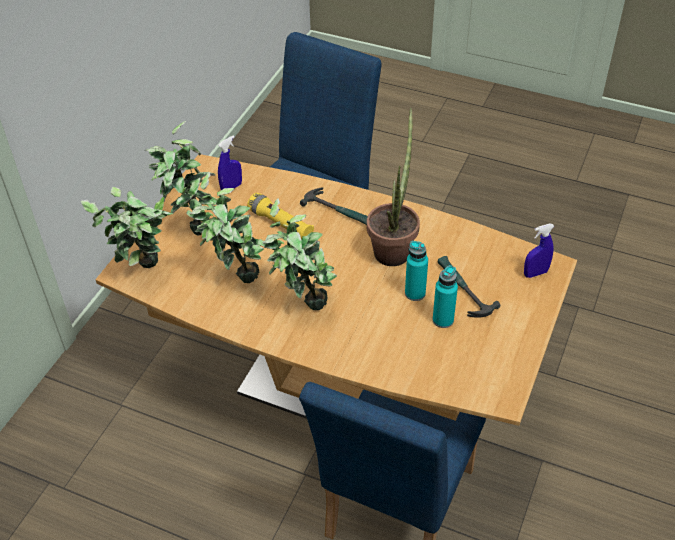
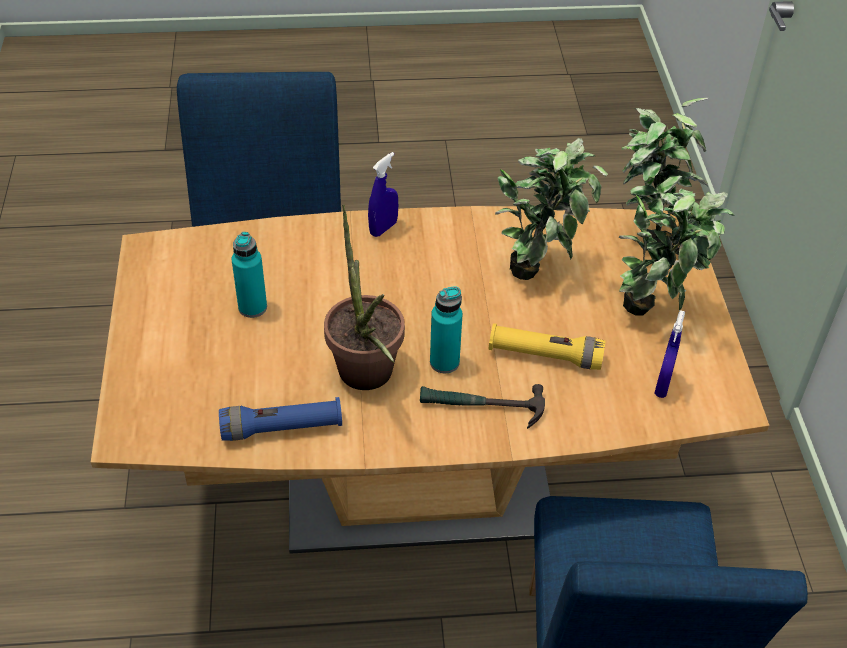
camera: 150 degrees right, 0 degrees up
potted plant [258,198,337,310] -> none
turquoise bottle [405,241,428,301] -> turquoise bottle moved to [430,286,463,373]
hammer [438,256,500,318] -> none
blue spray bottle [524,223,555,278] -> blue spray bottle moved to [368,152,398,237]
none -> blue flashlight [219,397,342,441]

